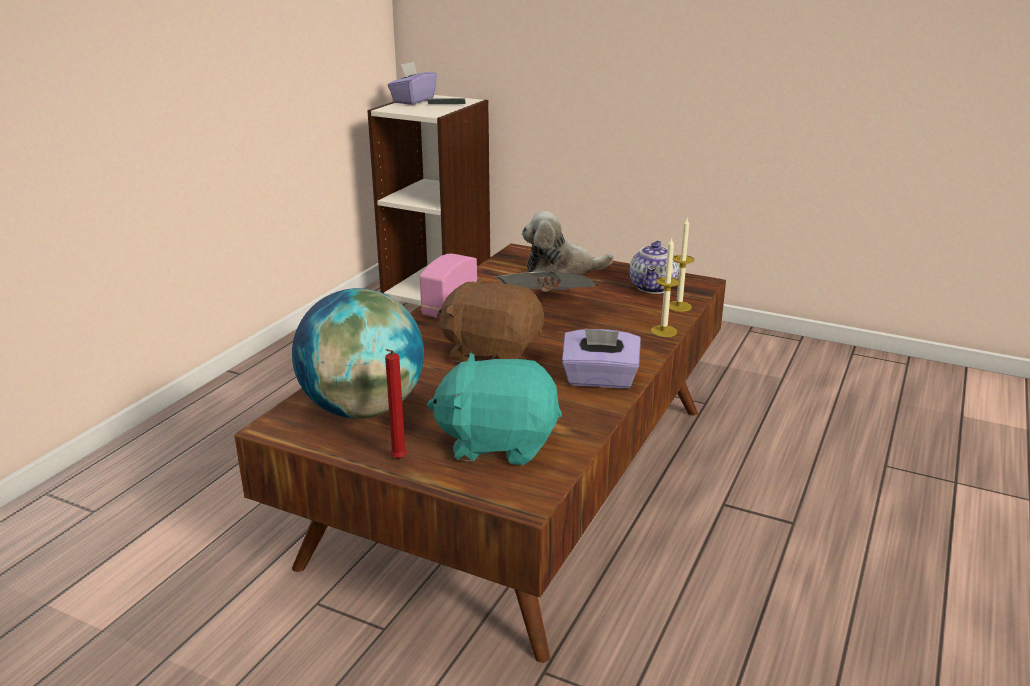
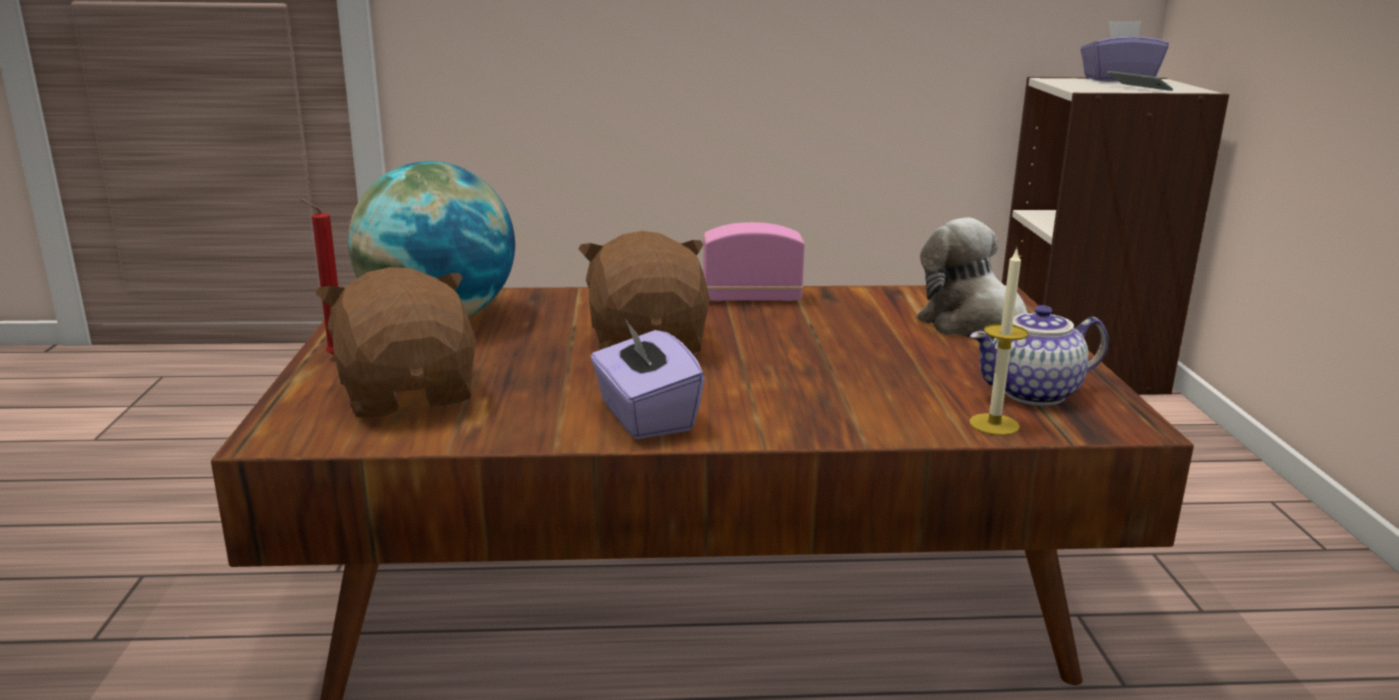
camera: 60 degrees right, 5 degrees down
turquoise plush toy [427,352,562,465] -> brown plush toy [316,267,476,418]
newspaper [492,272,598,292] -> none
candle [651,237,680,337] -> none

